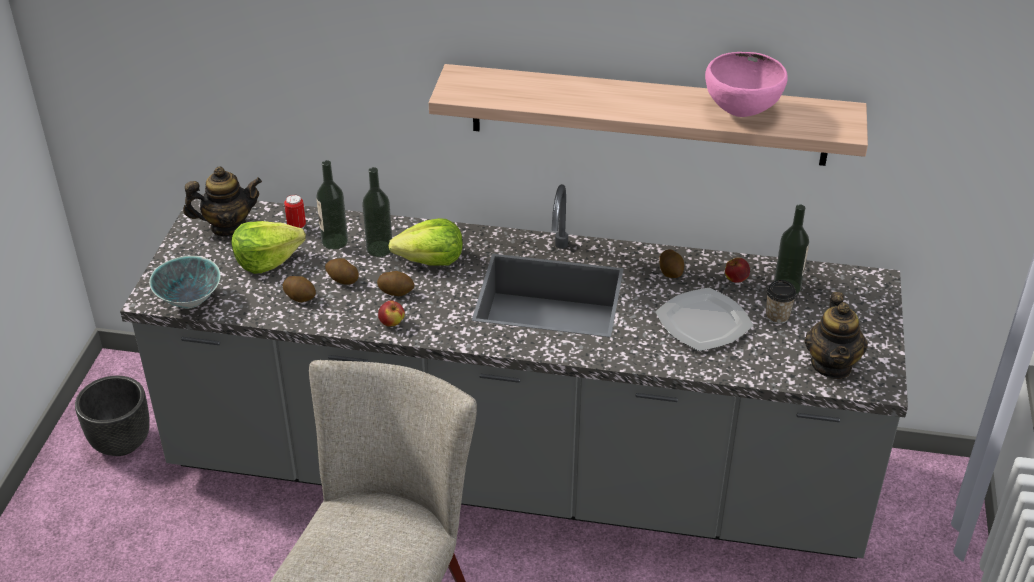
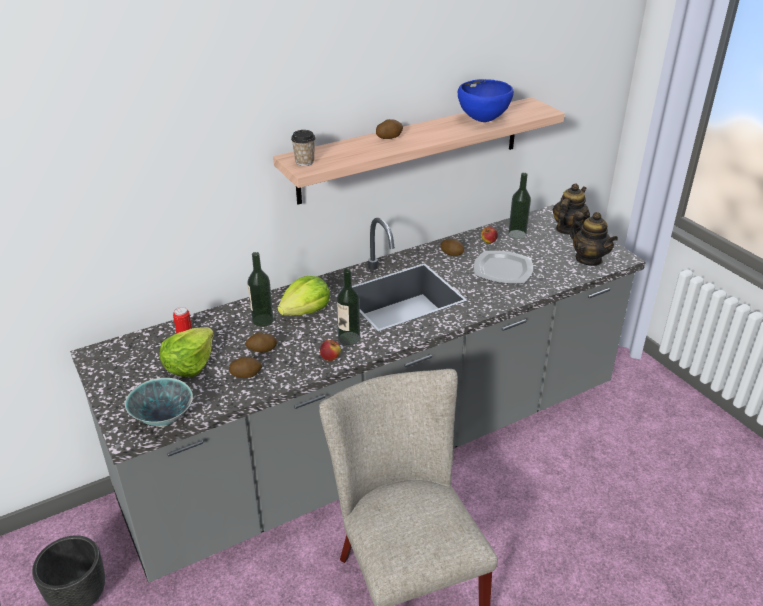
camera: 40 degrees left, 5 degrees down
teapot [183,167,262,237] -> teapot moved to [553,183,590,235]
bottle [316,160,348,250] -> bottle moved to [337,269,360,345]
potato [377,271,414,296] -> potato moved to [376,119,403,139]
pink bowl [705,52,788,117] -> blue bowl [458,79,514,122]
cup [766,280,797,324] -> cup moved to [291,130,316,166]

